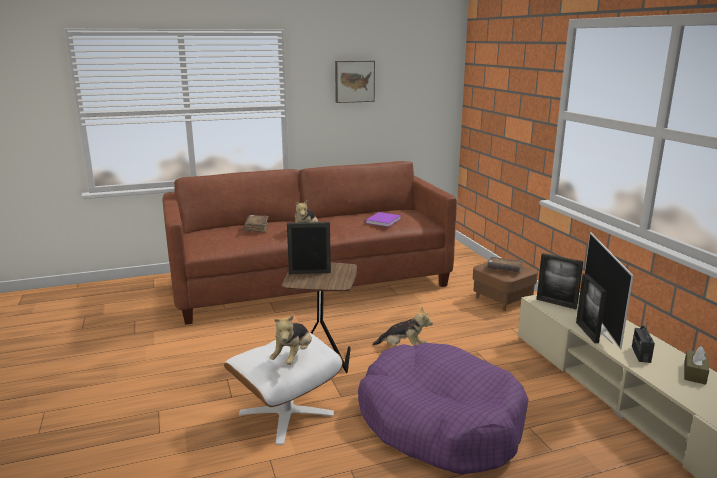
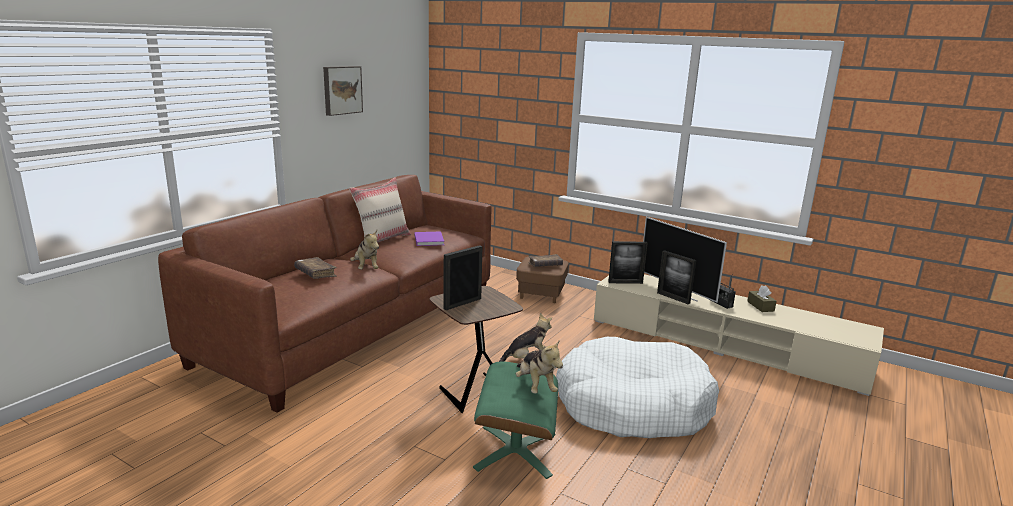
camera: 40 degrees left, 0 degrees up
white ottoman [224,332,343,445] -> green ottoman [473,362,558,479]
purple dog bed [358,343,529,474] -> white dog bed [556,337,719,438]
none -> beige pillow [349,177,411,243]

